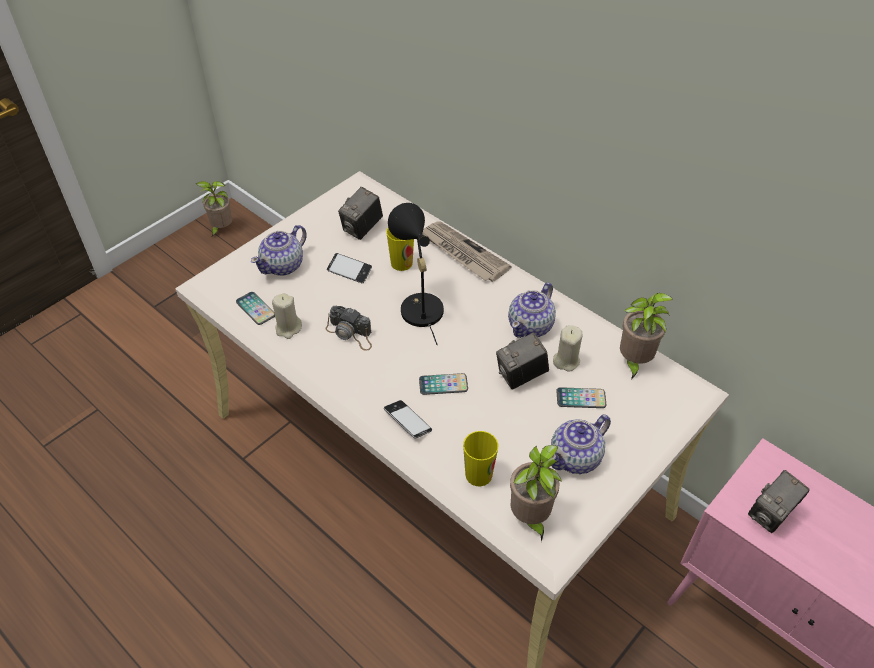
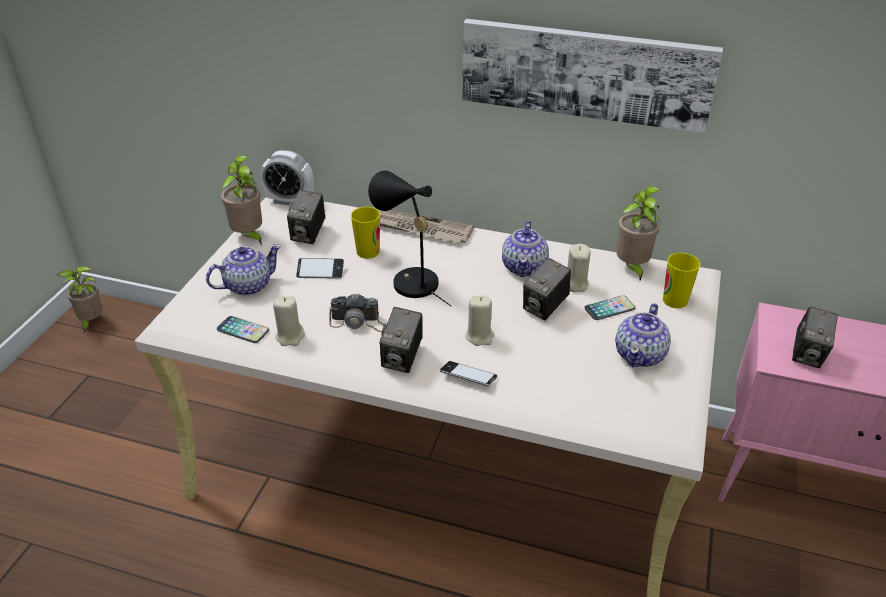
camera: 25 degrees left, 10 degrees down
teapot [251,225,307,276] -> teapot turned 135 degrees counterclockwise [206,244,281,296]
phone [419,373,468,395] -> beige candle [465,295,494,346]
cup [463,431,498,487] -> cup moved to [663,253,700,308]
potted plant [510,445,562,542] -> potted plant moved to [221,156,262,244]
none -> alarm clock [260,151,314,205]
none -> camera [380,307,423,373]
none -> picture [462,19,723,134]

